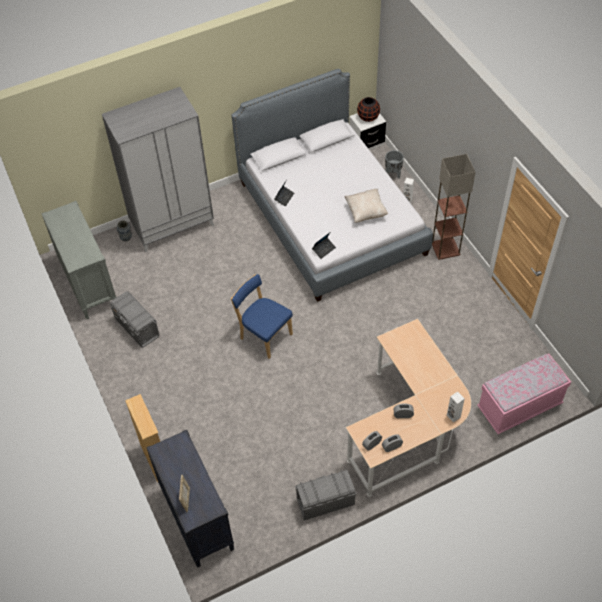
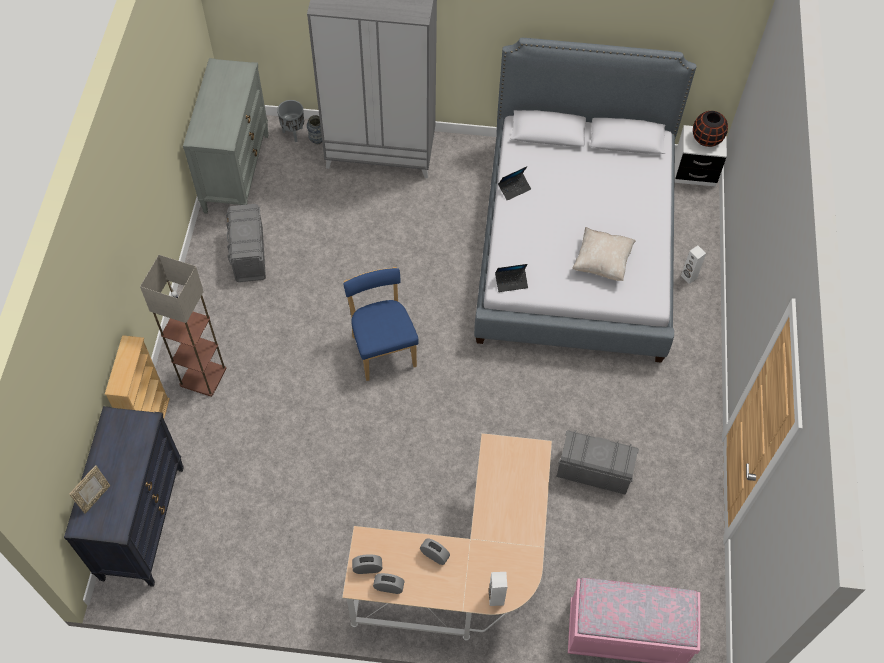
camera: 30 degrees right, 5 degrees up
grey storage box [295,470,356,520] -> grey storage box moved to [556,430,639,495]
grey planter [385,150,404,179] -> grey planter moved to [277,100,304,142]
floor lamp [432,154,476,260] -> floor lamp moved to [140,255,227,397]

